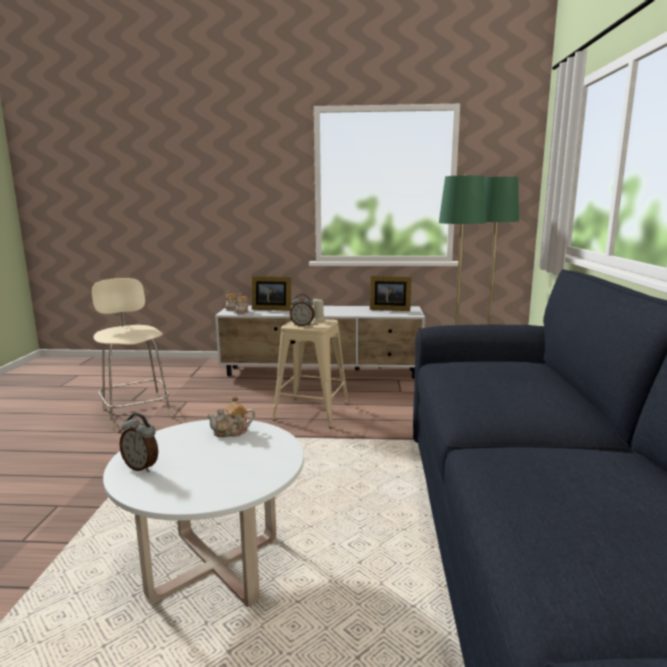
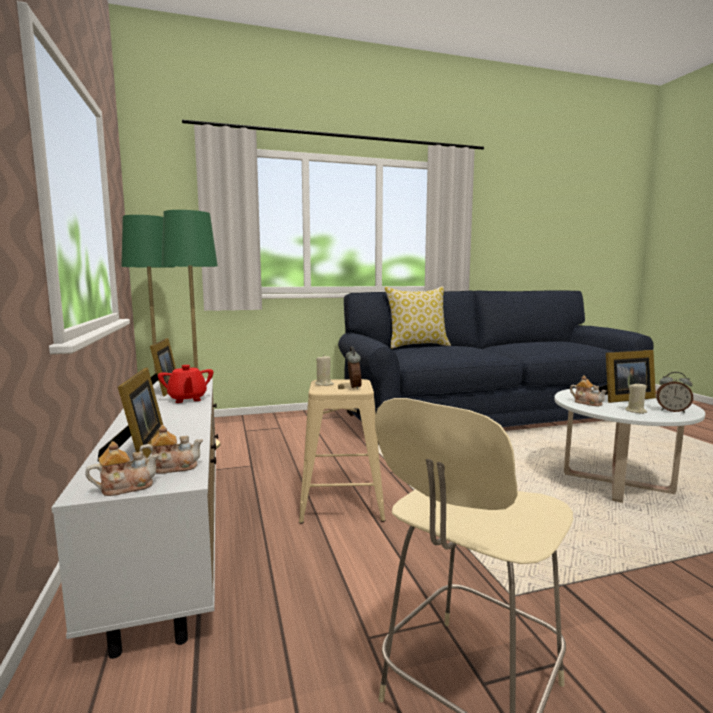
camera: 110 degrees left, 5 degrees down
alarm clock [120,413,158,472] -> alarm clock turned 105 degrees clockwise [656,372,693,413]
none -> red teapot [158,365,213,403]
none -> pillow [384,286,451,349]
none -> picture frame [599,350,656,403]
none -> beige candle [625,382,647,414]

